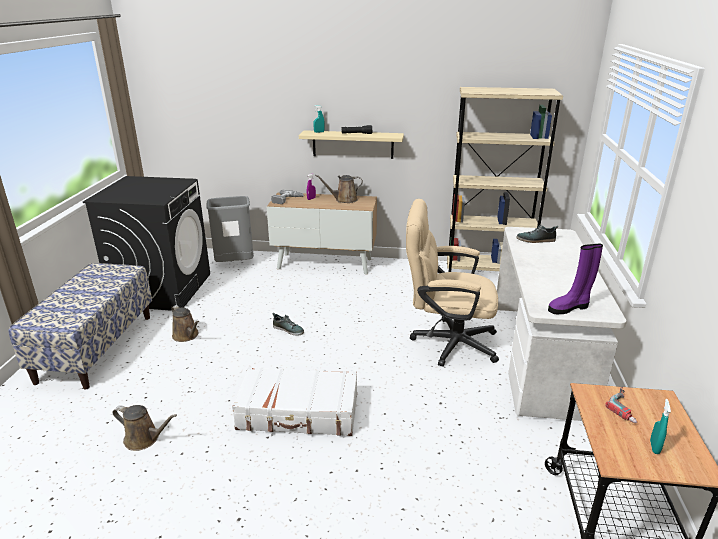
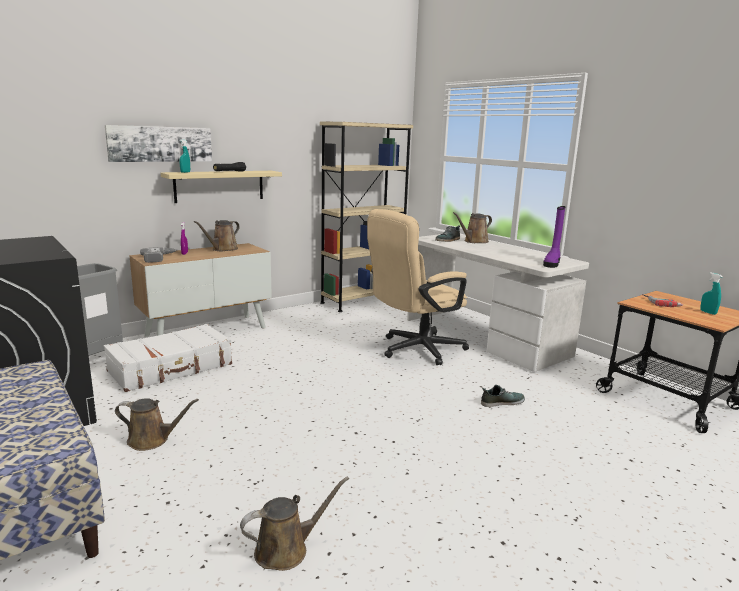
camera: 45 degrees left, 10 degrees down
white suitcase [232,367,357,436] -> white suitcase moved to [104,324,232,392]
shoe [272,313,304,336] -> shoe moved to [481,385,525,407]
none -> picture [105,125,212,162]
none -> brown watering can [453,212,492,243]

